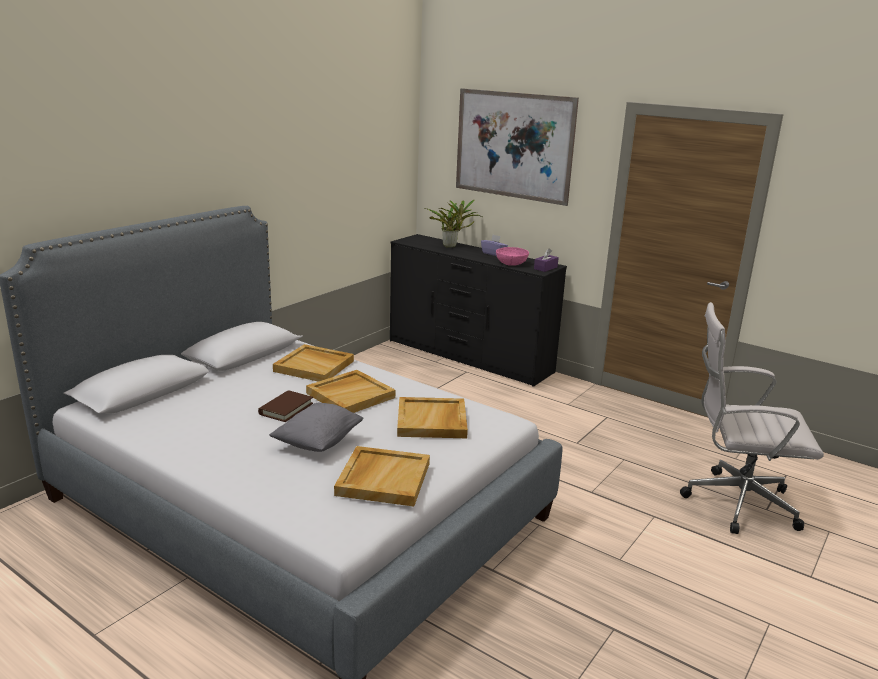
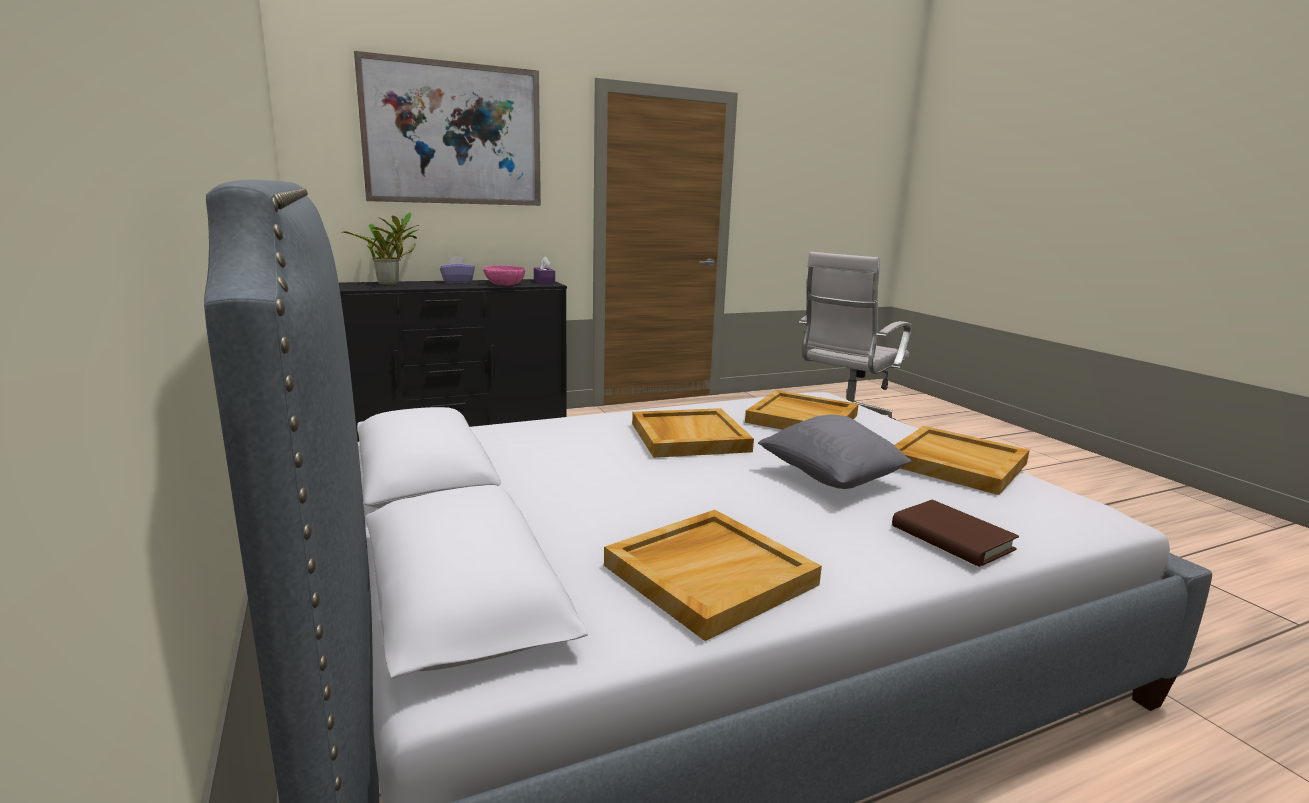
camera: 60 degrees left, 5 degrees down
brown book [258,390,313,422] -> brown book moved to [892,500,1019,567]
beige tray [273,344,354,382] -> beige tray moved to [604,510,822,641]

